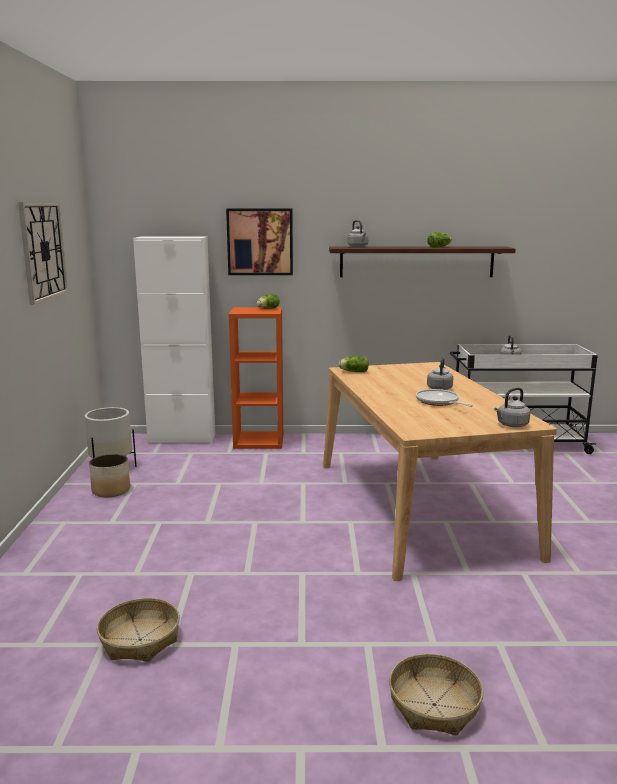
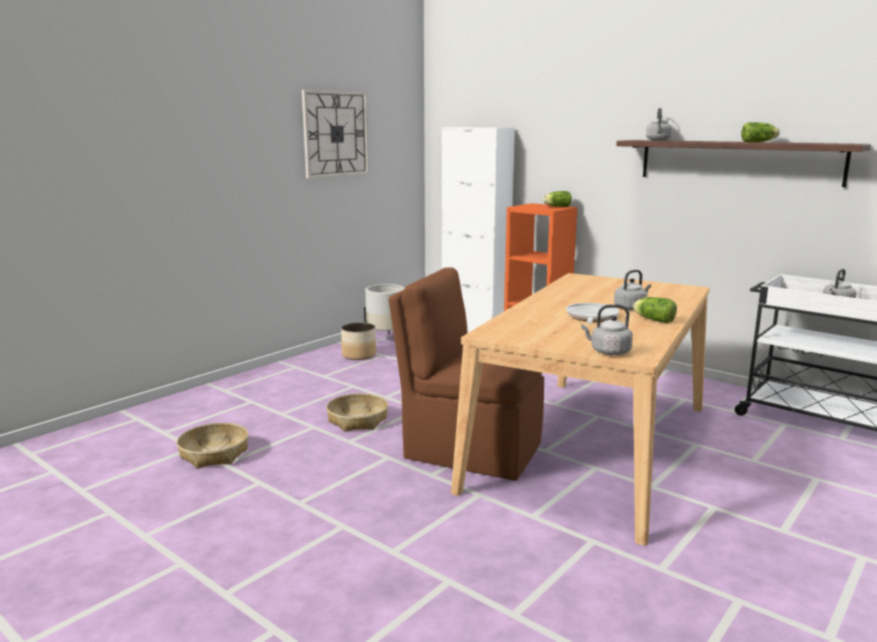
camera: 40 degrees right, 0 degrees up
picture [226,209,293,275] -> none
lettuce [338,356,369,372] -> lettuce moved to [633,297,677,323]
basket [389,654,483,736] -> basket moved to [326,393,388,432]
none -> brown chair [388,267,544,481]

